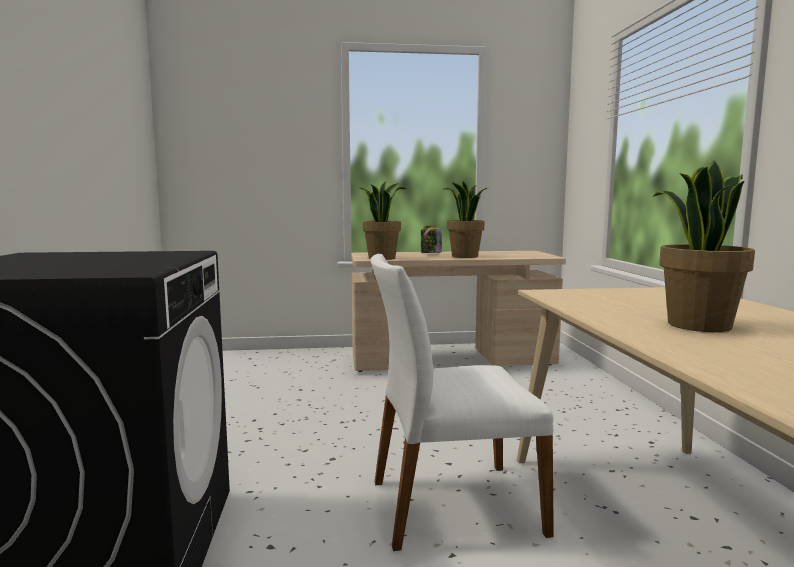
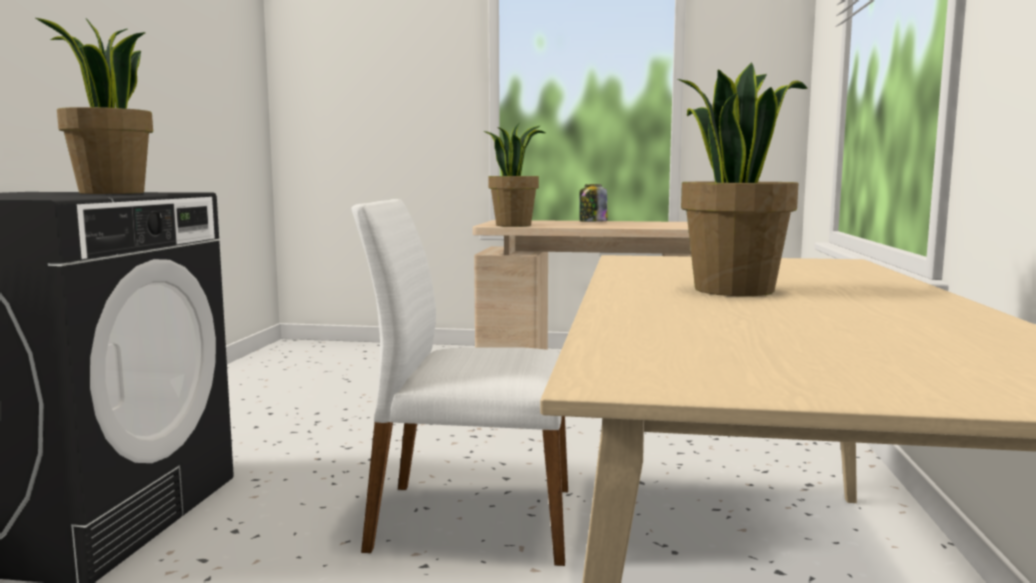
camera: 15 degrees right, 0 degrees up
potted plant [443,182,487,258] -> potted plant moved to [36,18,153,194]

